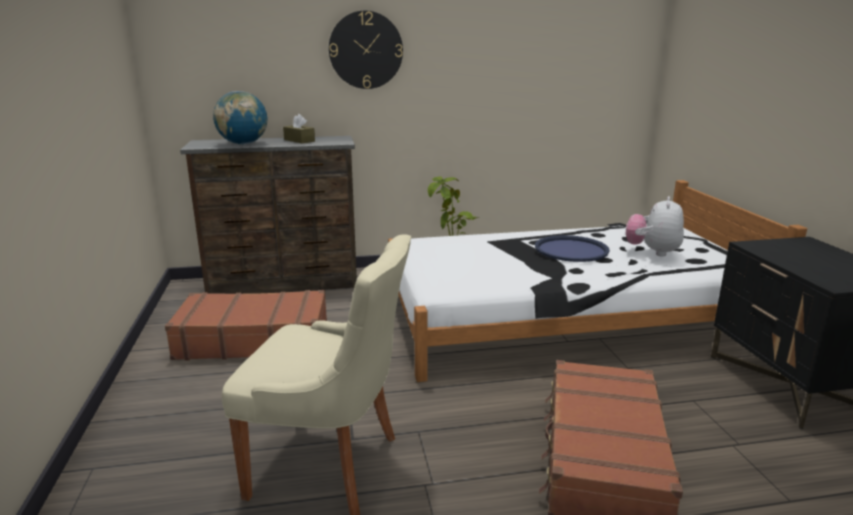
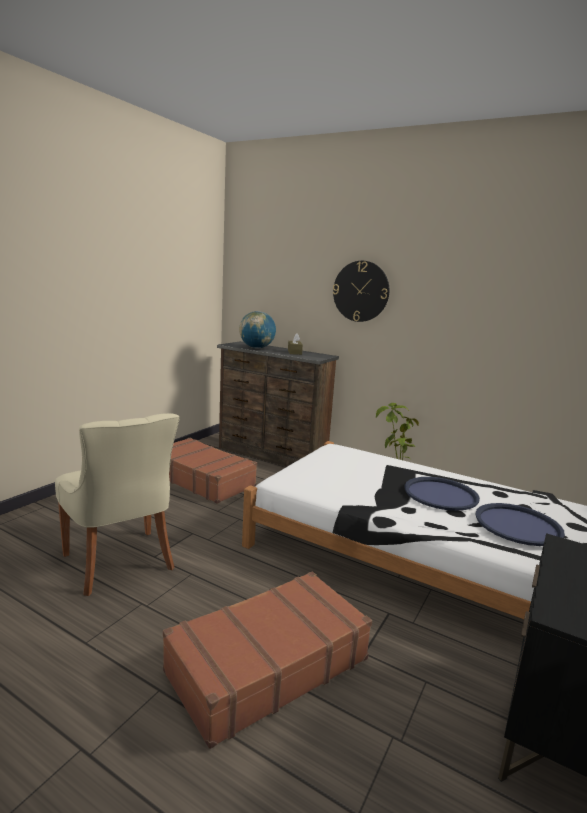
camera: 40 degrees right, 5 degrees down
plush toy [626,196,684,257] -> blue tray [475,503,565,546]

